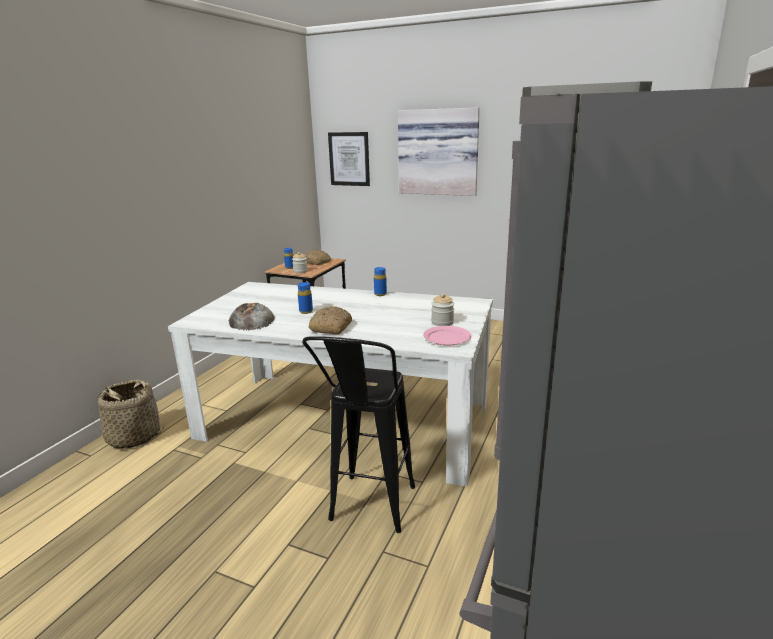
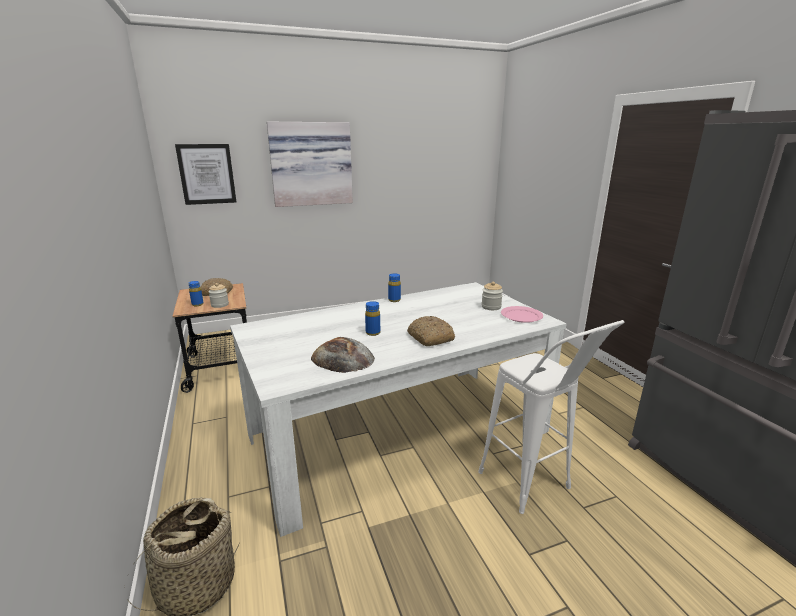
camera: 45 degrees left, 0 degrees up
black stool [302,336,415,533] -> white stool [478,320,624,514]

